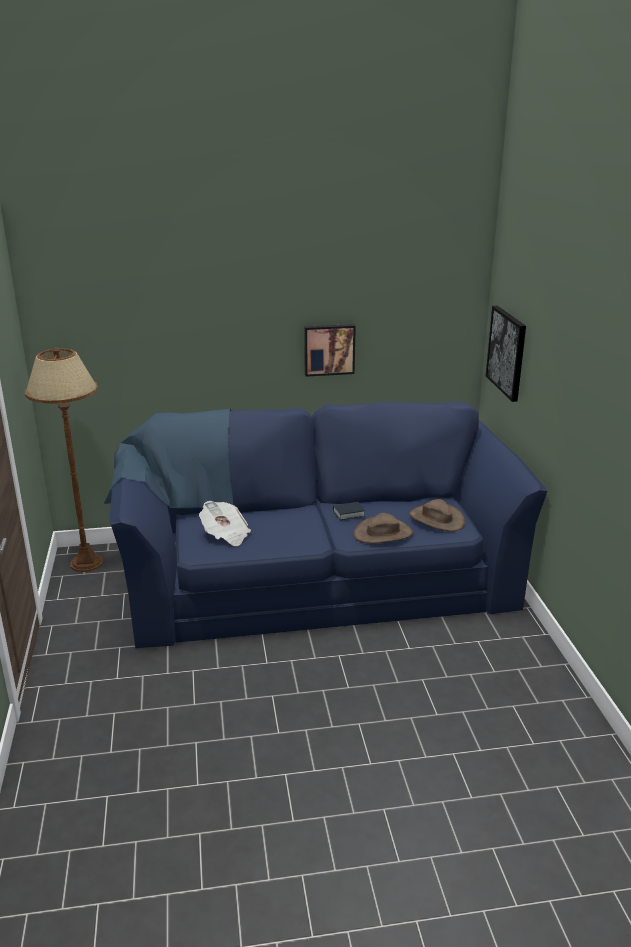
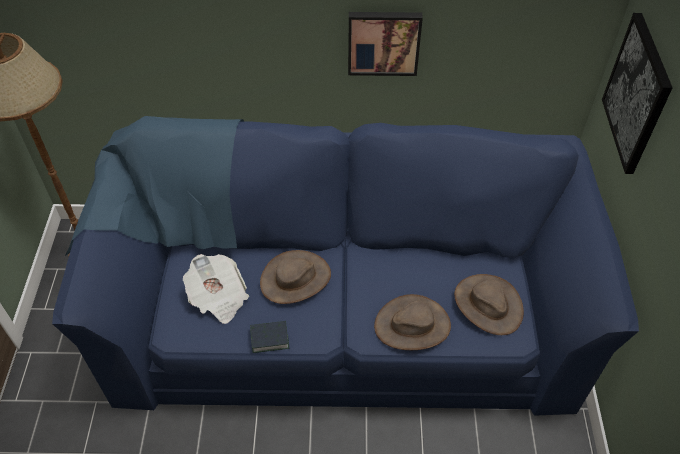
camera: 10 degrees right, 25 degrees up
book [333,502,365,520] -> book moved to [250,321,289,353]
none -> brown hat [260,250,331,304]

